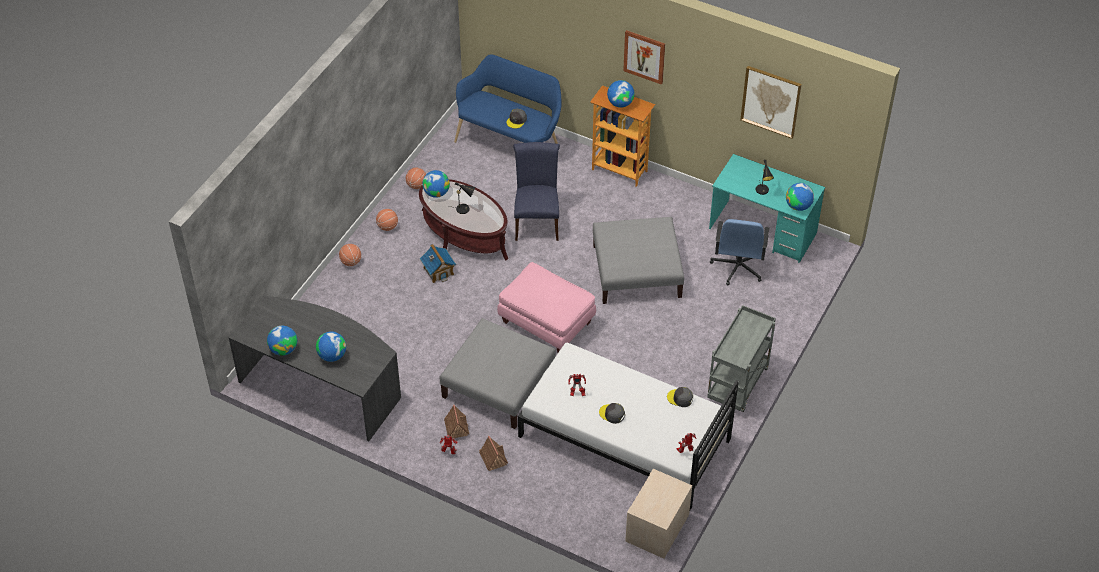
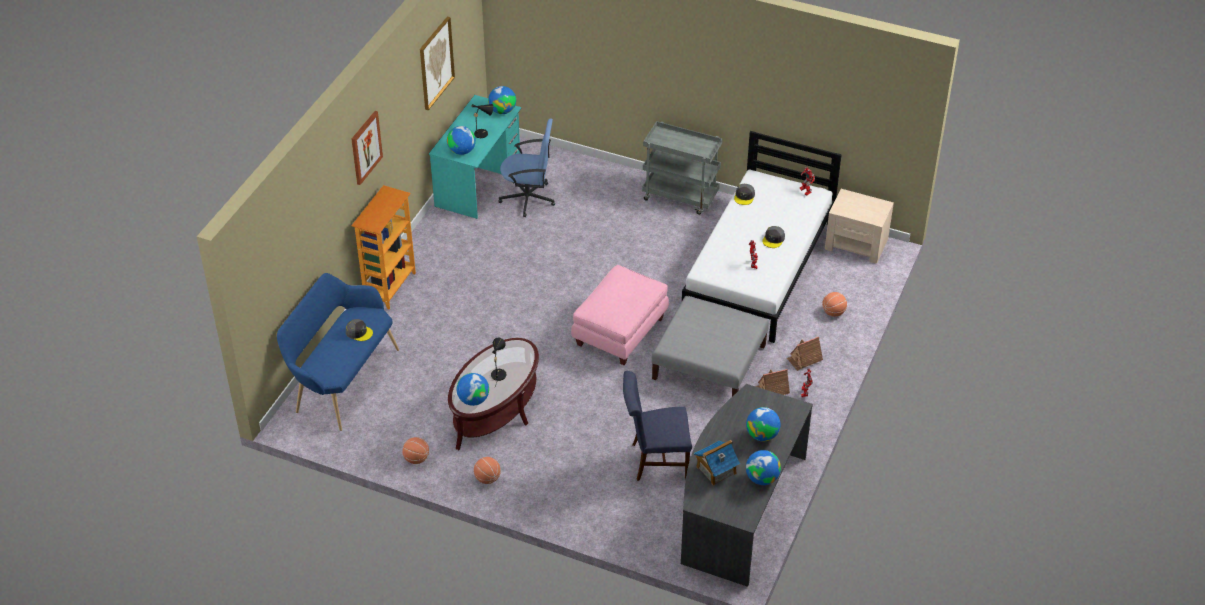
camera: 95 degrees left, 5 degrees down
basketball [339,244,361,266] -> basketball moved to [822,292,847,317]
toy house [420,244,456,283] -> toy house moved to [694,440,740,486]
blue chair [513,142,560,241] -> blue chair moved to [623,371,692,481]
grey ottoman [593,217,684,304] -> none
globe [607,80,635,108] -> globe moved to [447,126,476,155]

